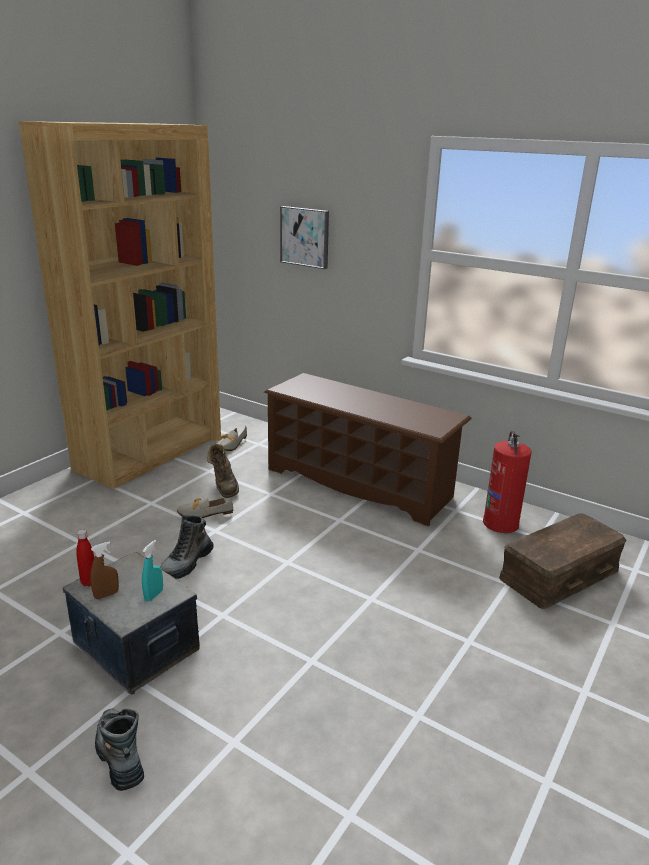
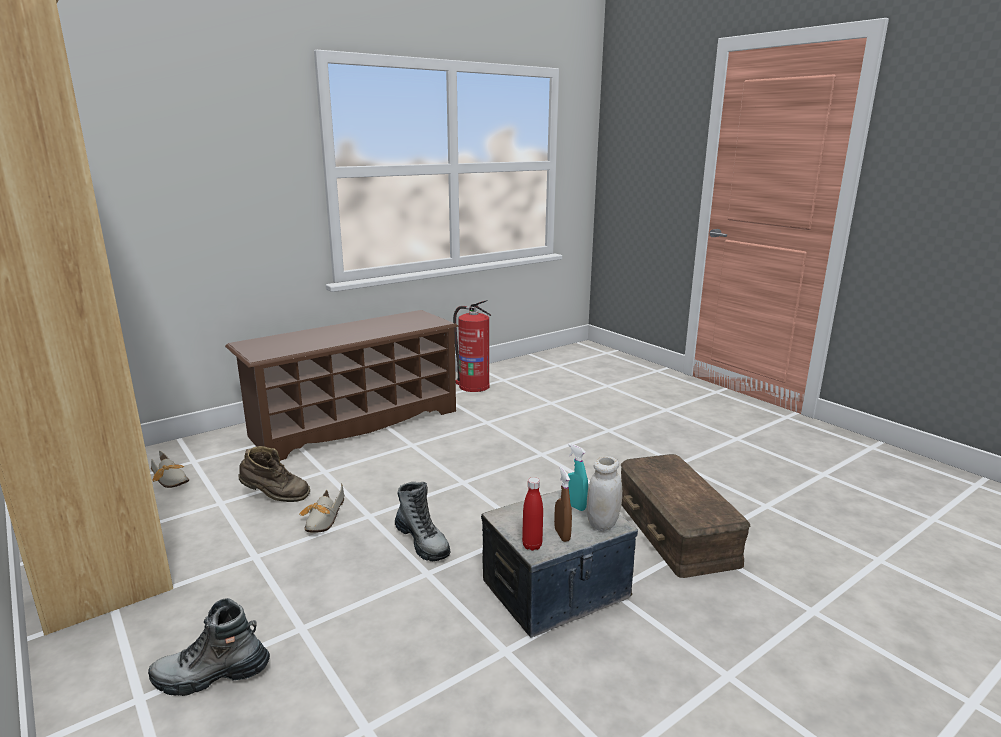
camera: 70 degrees left, 5 degrees down
boot [95,709,144,791] -> boot moved to [148,598,270,696]
picture [280,206,329,269] -> none
brown storage box [499,513,626,609] -> brown storage box moved to [621,454,751,578]
none -> white jar [587,456,622,531]

